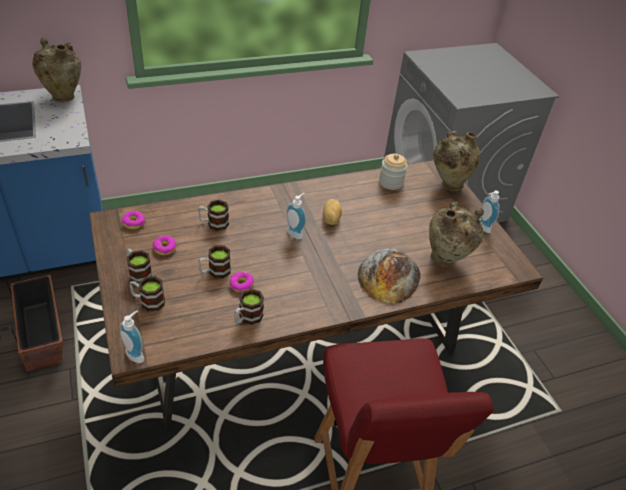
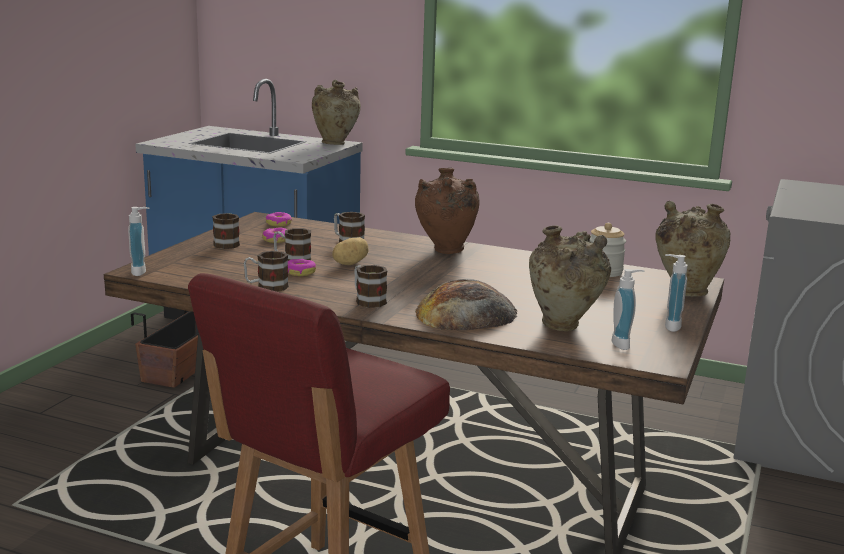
camera: 45 degrees right, 25 degrees down
mug [129,276,165,311] -> mug moved to [354,265,387,308]
soap dispenser [286,193,306,239] -> soap dispenser moved to [612,269,645,350]
potato [323,199,342,225] -> potato moved to [332,237,368,265]
none -> brown vase [415,168,480,254]

